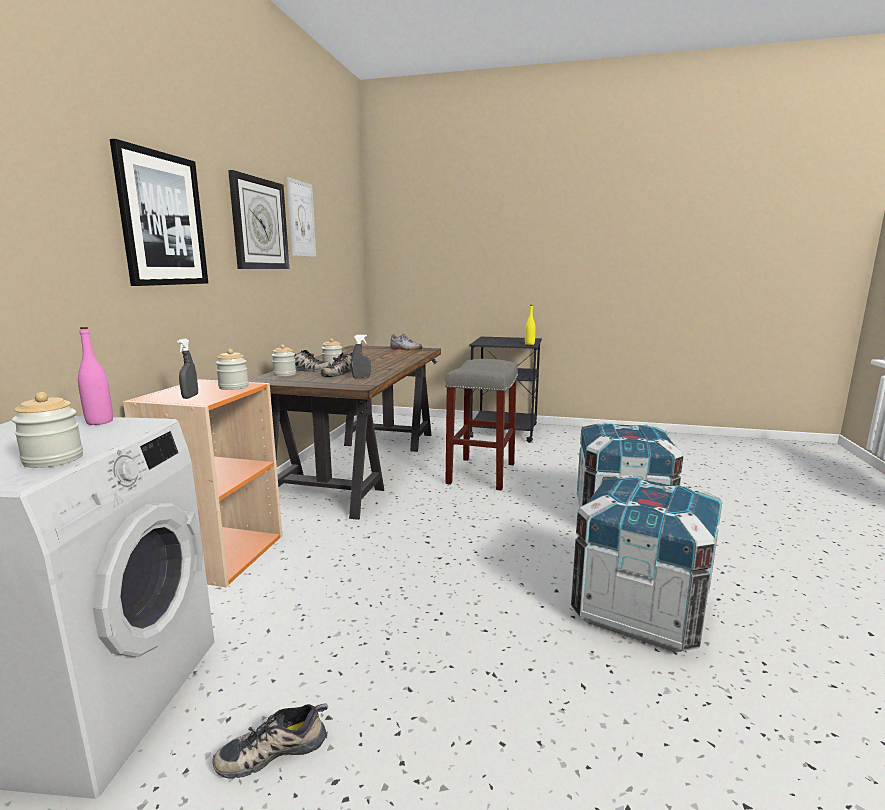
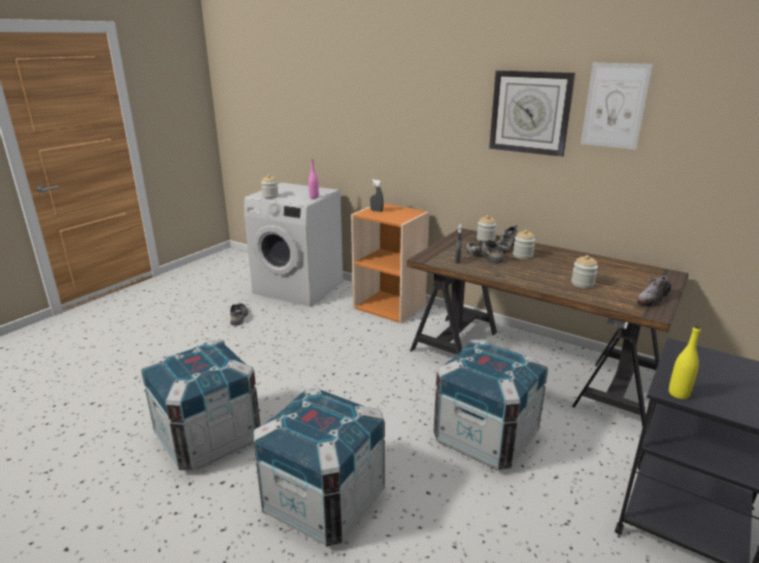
camera: 110 degrees right, 10 degrees up
picture [110,139,208,286] -> none
jar [216,349,249,390] -> jar moved to [571,255,598,288]
grey stool [445,359,518,491] -> crate [434,339,548,470]

